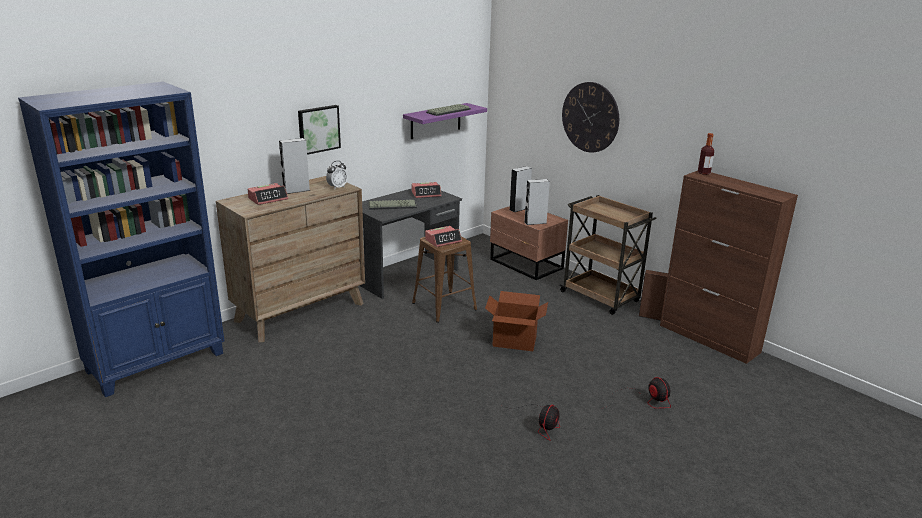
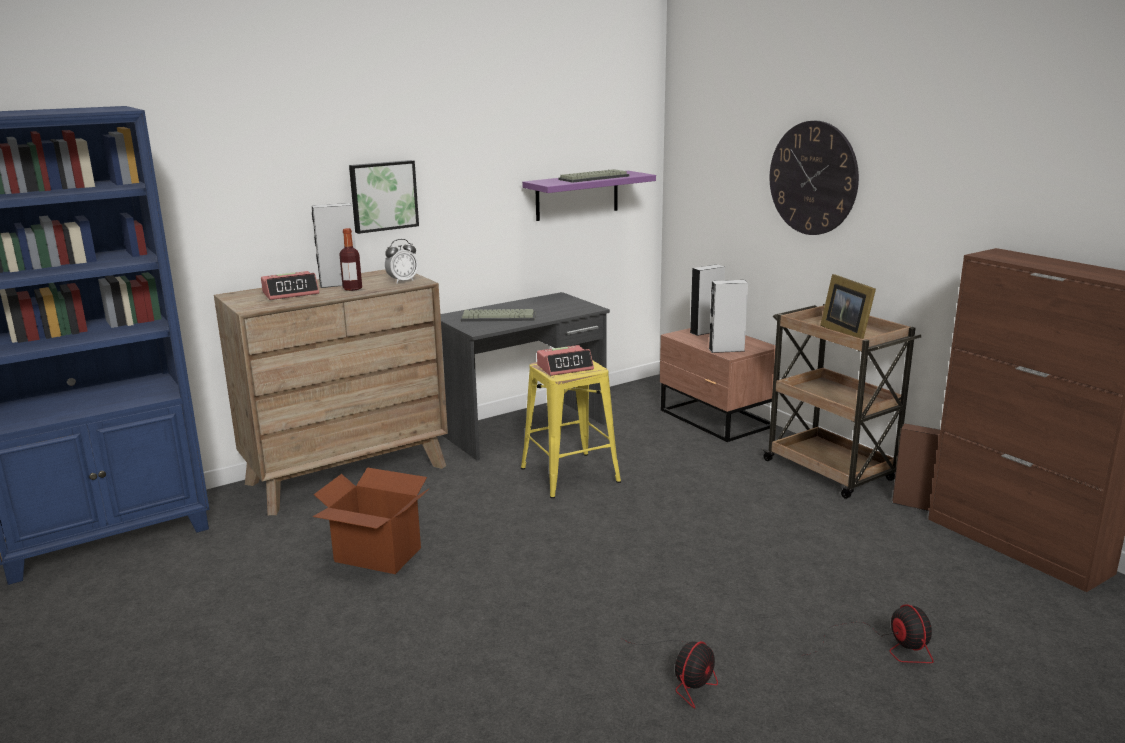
camera: 10 degrees right, 5 degrees down
alarm clock [412,182,441,198] -> none
brown stool [412,236,477,323] -> yellow stool [521,360,621,499]
cardboard box [485,291,548,351] -> cardboard box moved to [313,467,430,574]
bottle [698,133,714,175] -> bottle moved to [339,228,362,291]
none -> picture frame [820,274,876,339]

